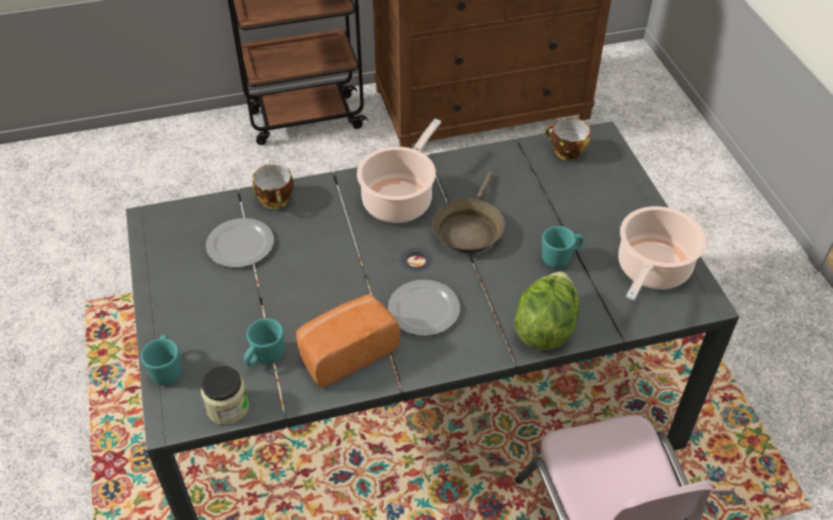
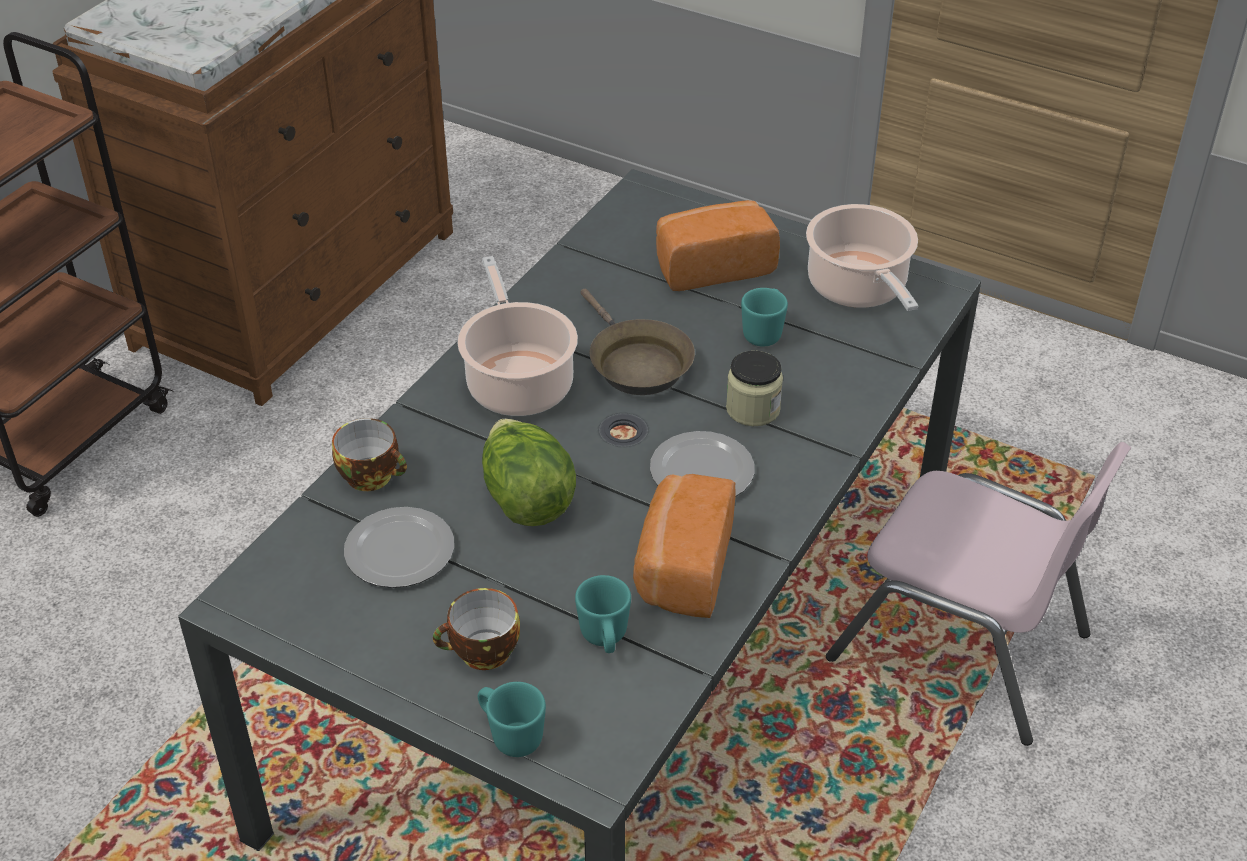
camera: 45 degrees left, 5 degrees down
jar [201,366,249,425] -> jar moved to [726,351,783,426]
lettuce [514,271,580,350] -> lettuce moved to [482,419,576,526]
cup [545,118,590,161] -> cup moved to [433,588,520,670]
none -> bread [656,200,780,291]

